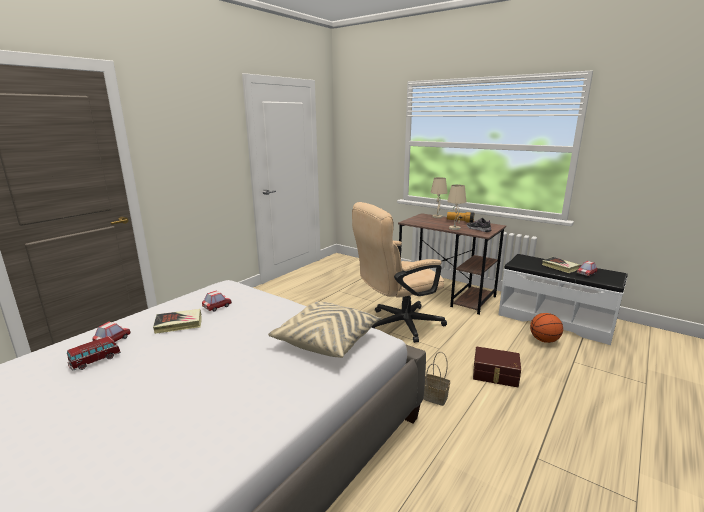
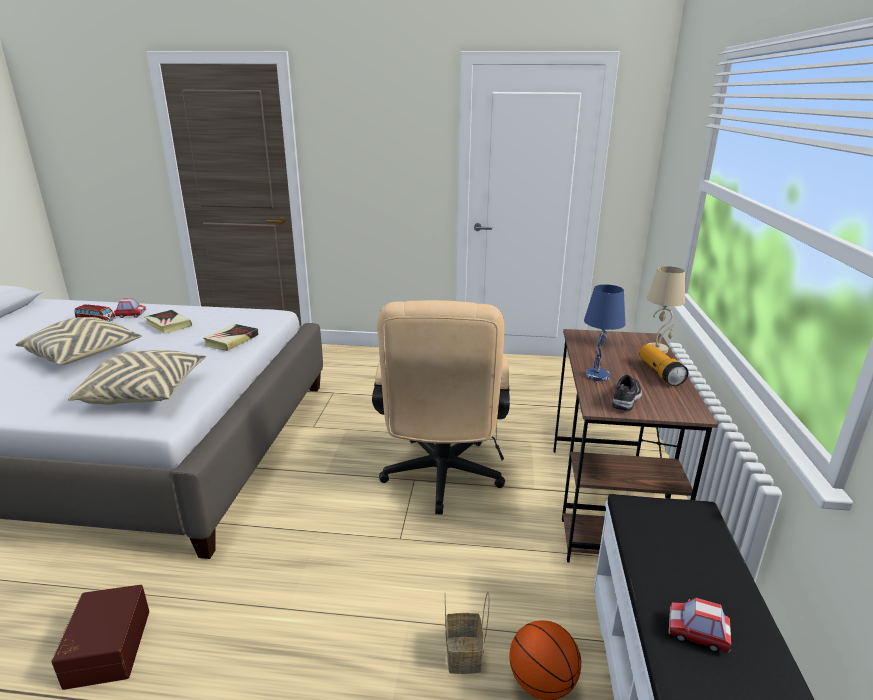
camera: 60 degrees right, 5 degrees up
toy car [202,290,232,312] -> none
beige office chair [352,202,447,343] -> beige office chair turned 120 degrees counterclockwise [372,300,510,515]
basket [423,352,450,406] -> basket moved to [445,592,489,674]
beige table lamp [447,185,466,230] -> blue table lamp [584,284,625,381]
brown storage box [473,347,521,387] -> brown storage box moved to [51,585,150,690]
book [542,257,580,273] -> book moved to [203,324,258,351]
none -> beige pillow [16,317,142,365]

